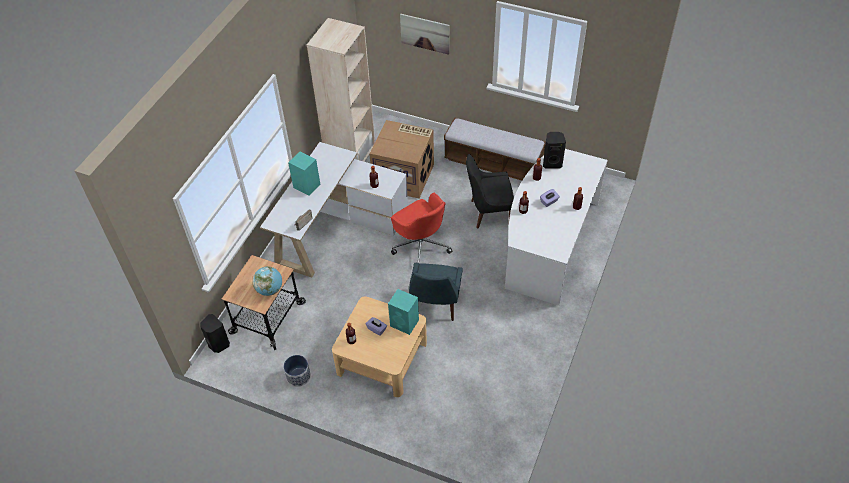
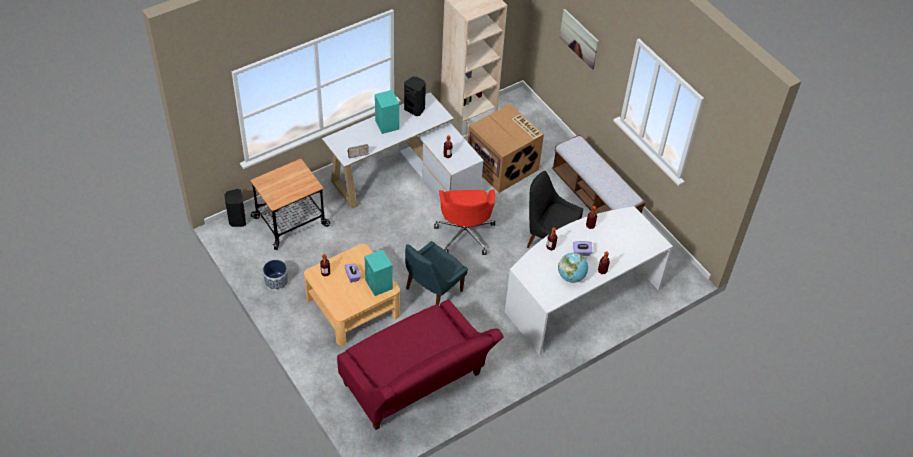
camera: 30 degrees right, 0 degrees up
globe [252,266,282,296] -> globe moved to [558,253,588,283]
black speaker [543,132,566,169] -> black speaker moved to [404,77,426,116]
none -> red sofa [337,300,504,430]

